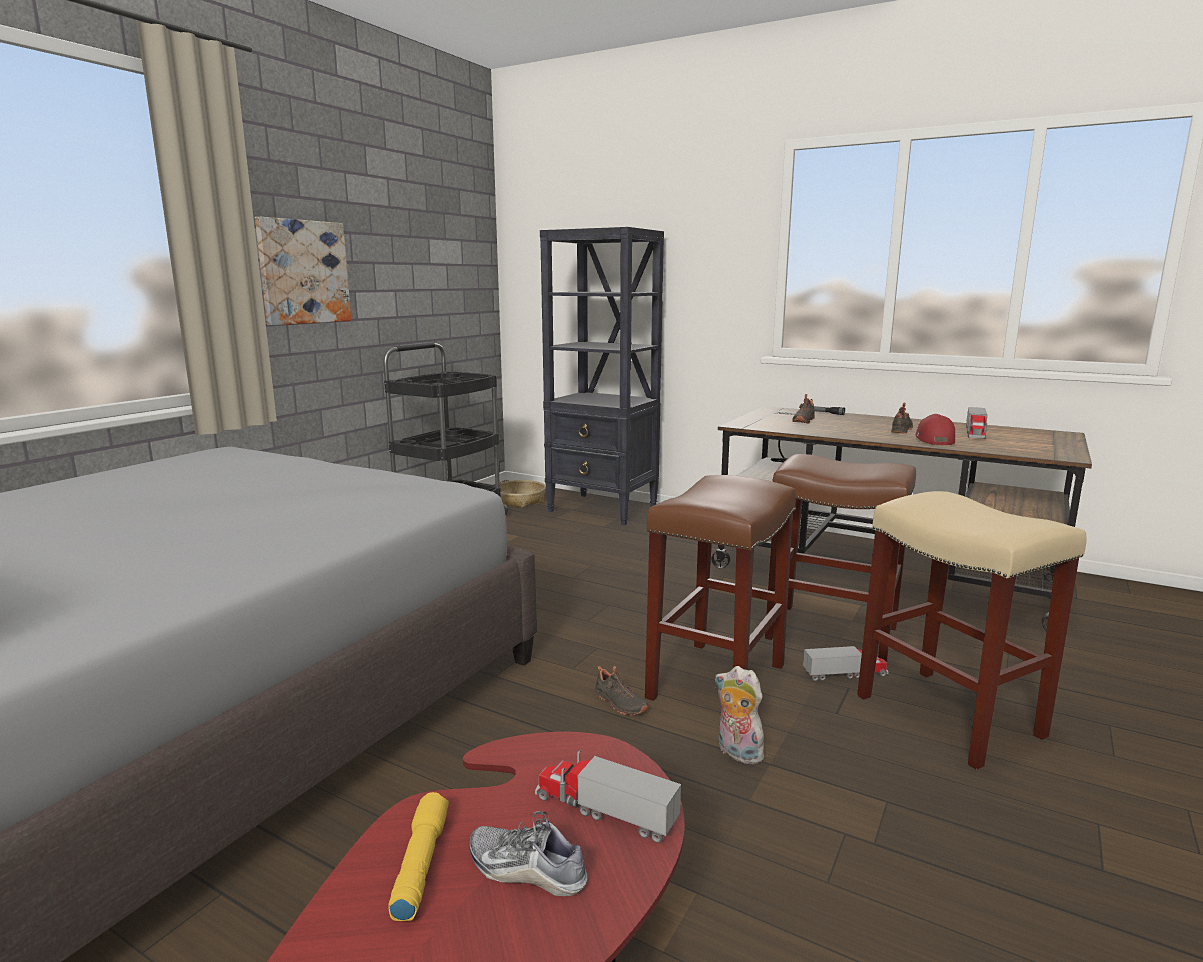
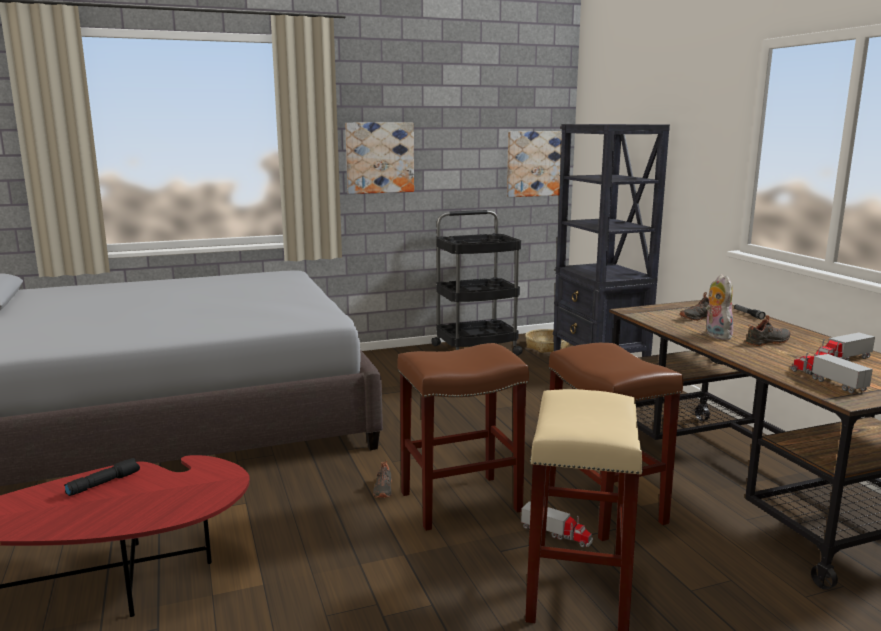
camera: 40 degrees right, 0 degrees up
yellow flashlight [389,792,449,921] -> black flashlight [64,458,140,496]
shoe [469,811,588,896] -> none
toy truck [535,750,681,843] -> toy truck moved to [790,351,873,394]
plush toy [715,666,764,764] -> plush toy moved to [706,274,733,340]
red cap [915,414,955,445] -> none
none -> picture [507,131,562,197]

